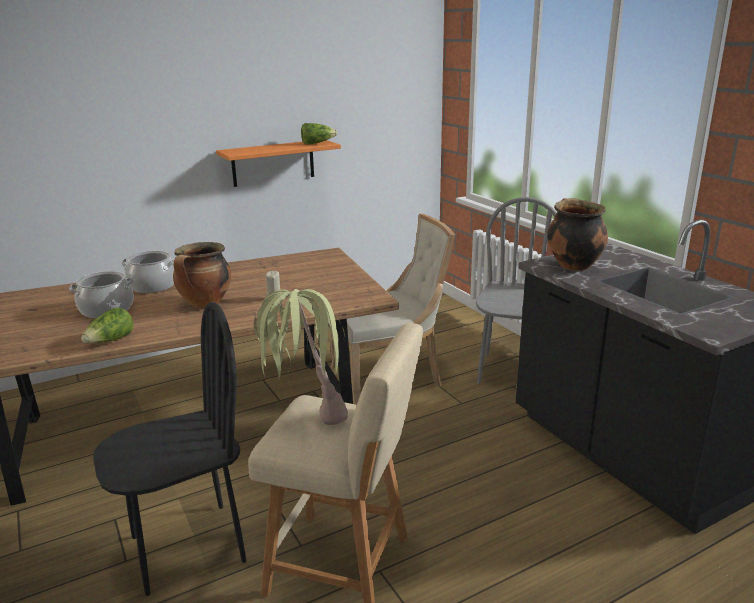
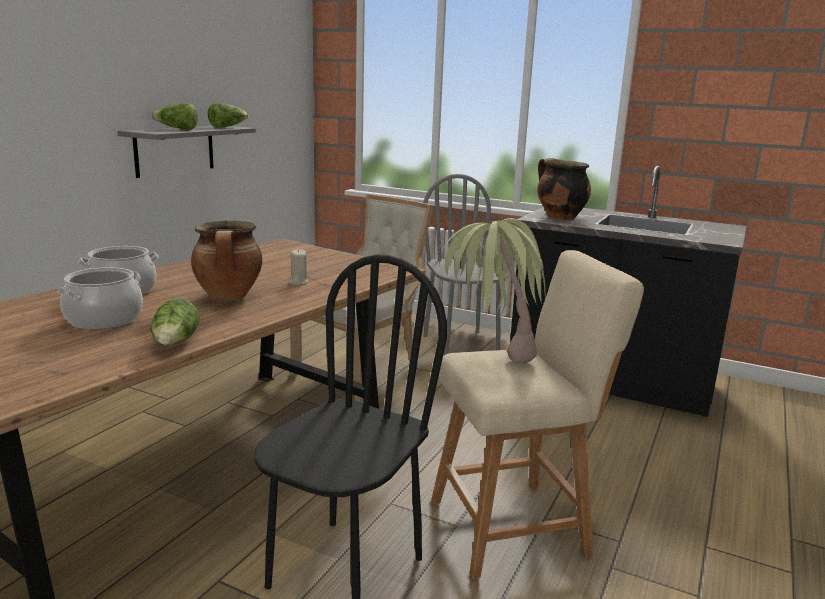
camera: 35 degrees left, 5 degrees down
orange shelf [216,140,341,187] -> grey shelf [117,126,256,178]
none -> lettuce [152,103,198,130]

